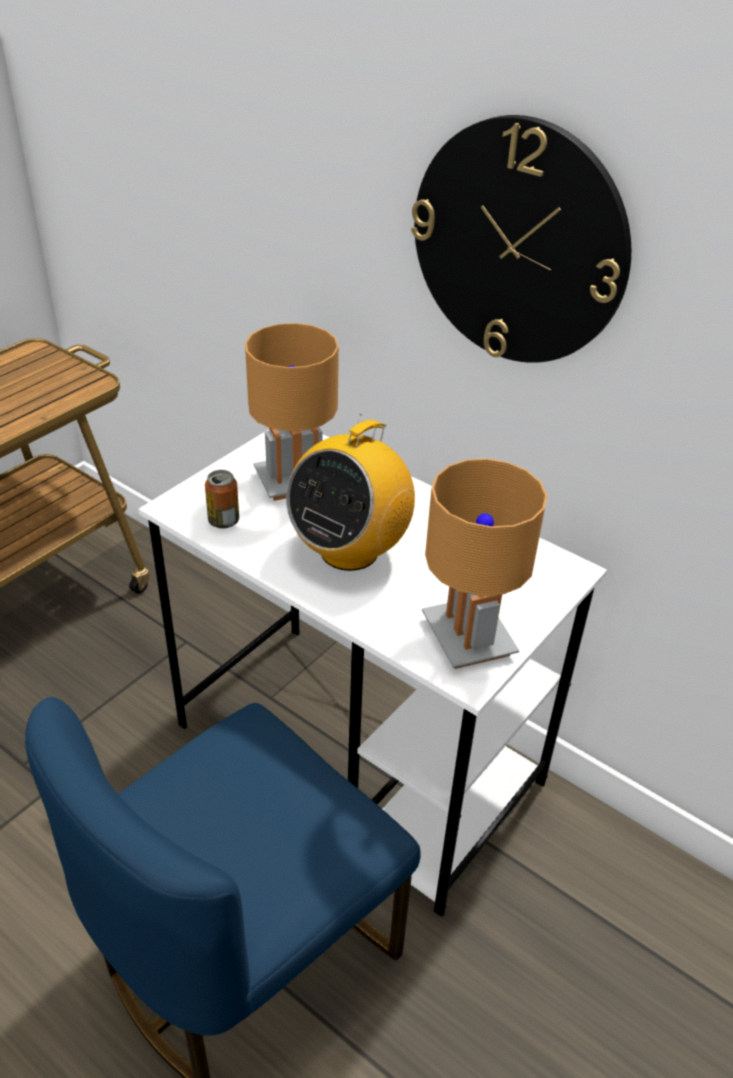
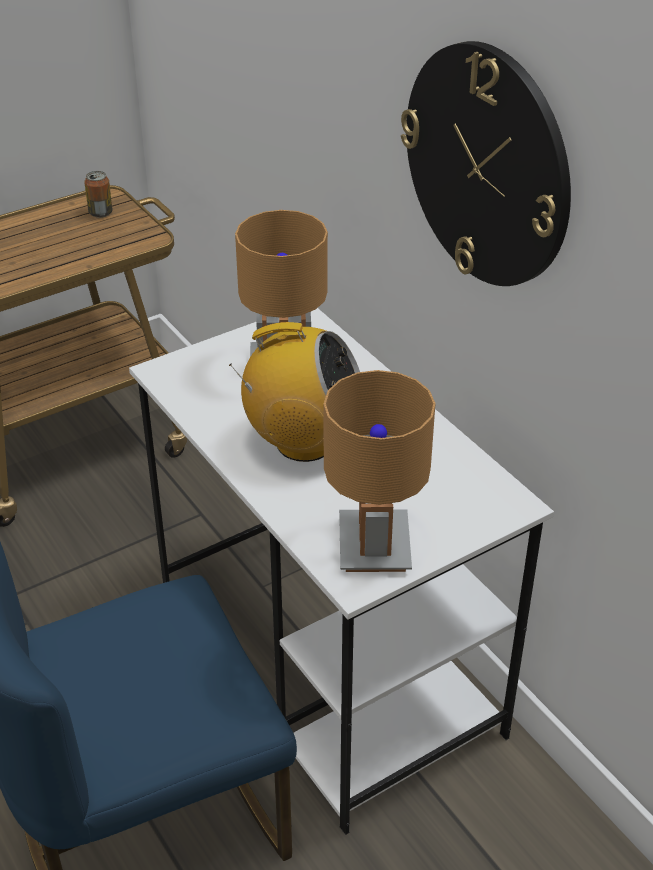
camera: 20 degrees right, 0 degrees up
can [205,470,239,529] -> can moved to [84,171,113,218]
radio [286,414,415,571] -> radio turned 135 degrees counterclockwise [229,322,360,462]

